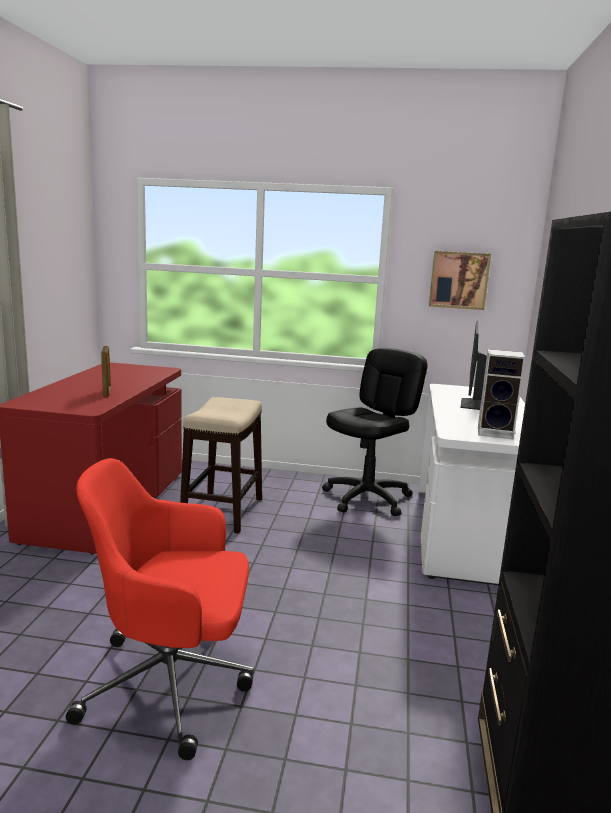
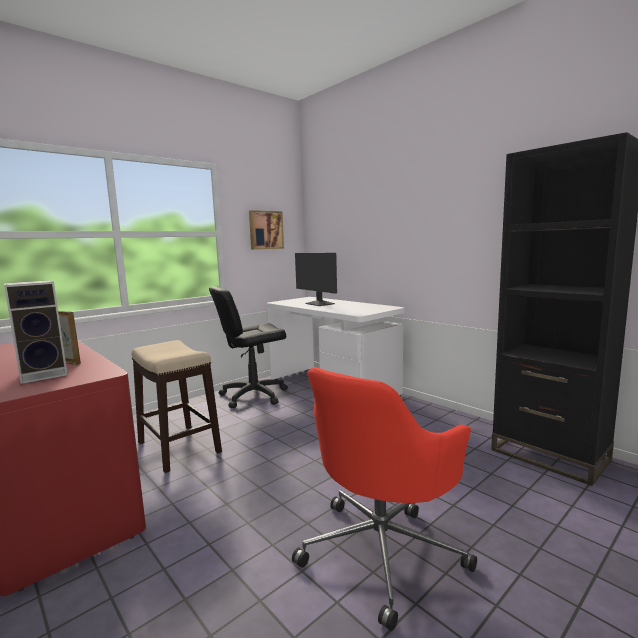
camera: 50 degrees left, 5 degrees down
black office chair [322,348,428,516] -> black office chair turned 105 degrees counterclockwise [209,286,288,408]
speaker [478,349,525,439] -> speaker moved to [4,280,67,384]

